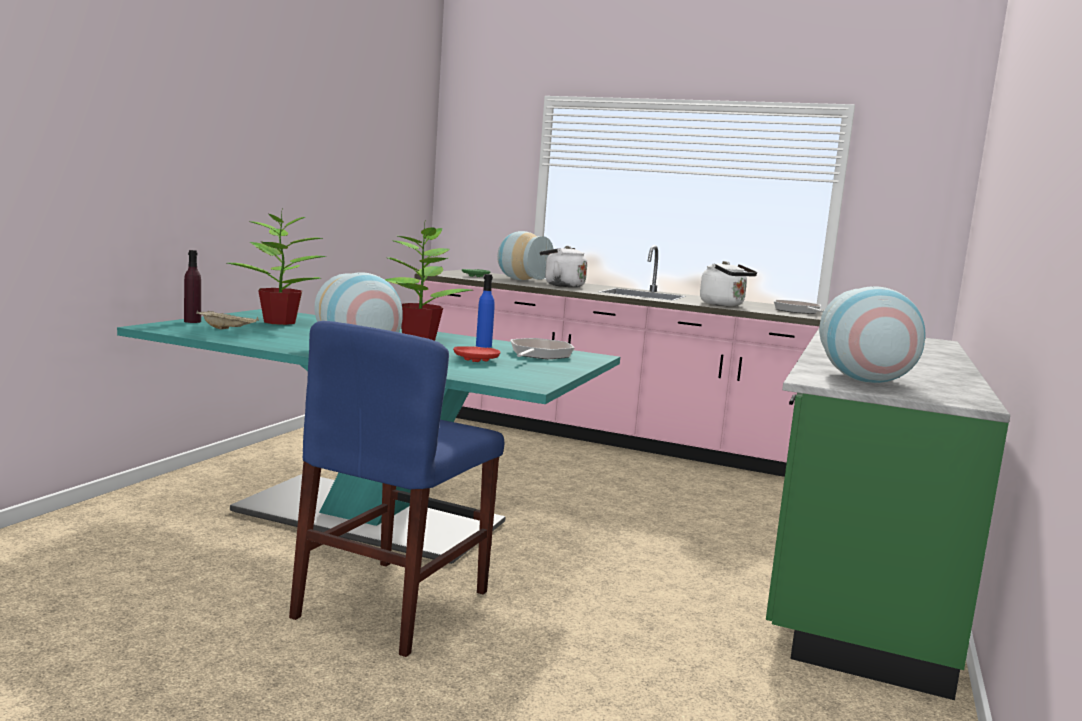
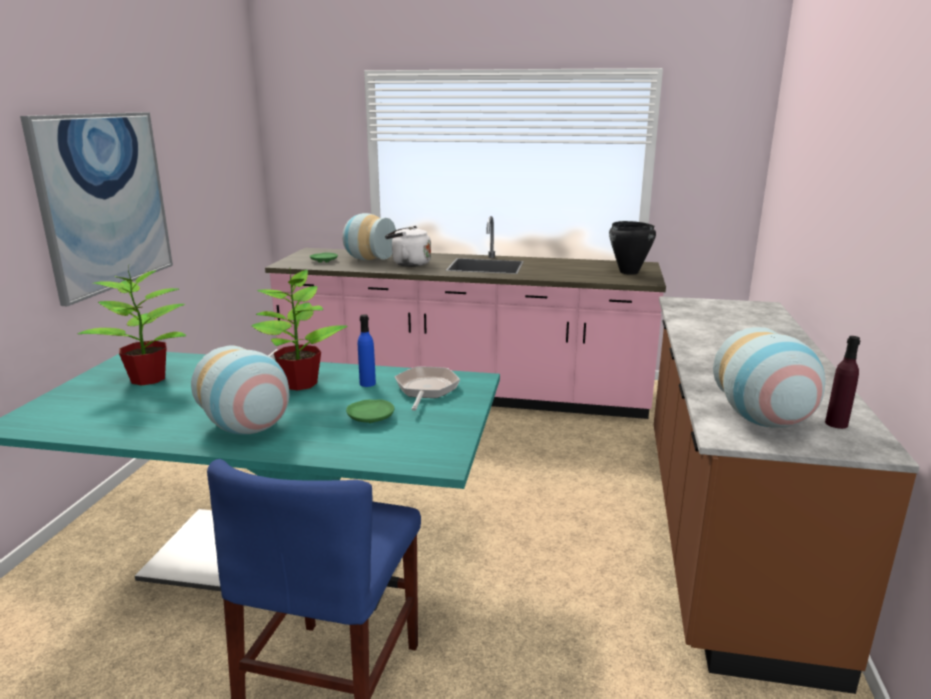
camera: 10 degrees left, 10 degrees up
purple bottle [184,250,201,323] -> purple bottle moved to [825,336,860,429]
beige tray [196,310,259,329] -> none
red plate [453,346,500,362] -> green plate [346,399,394,423]
white kettle [700,261,757,306] -> none
green counter [766,329,1010,700] -> brown counter [654,296,920,694]
frying pan [774,300,824,314] -> black cooking pot [609,221,656,275]
none -> picture [20,112,173,306]

